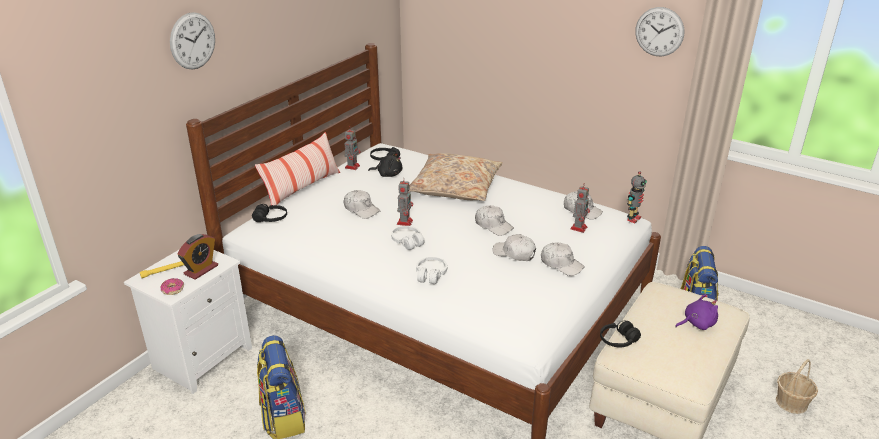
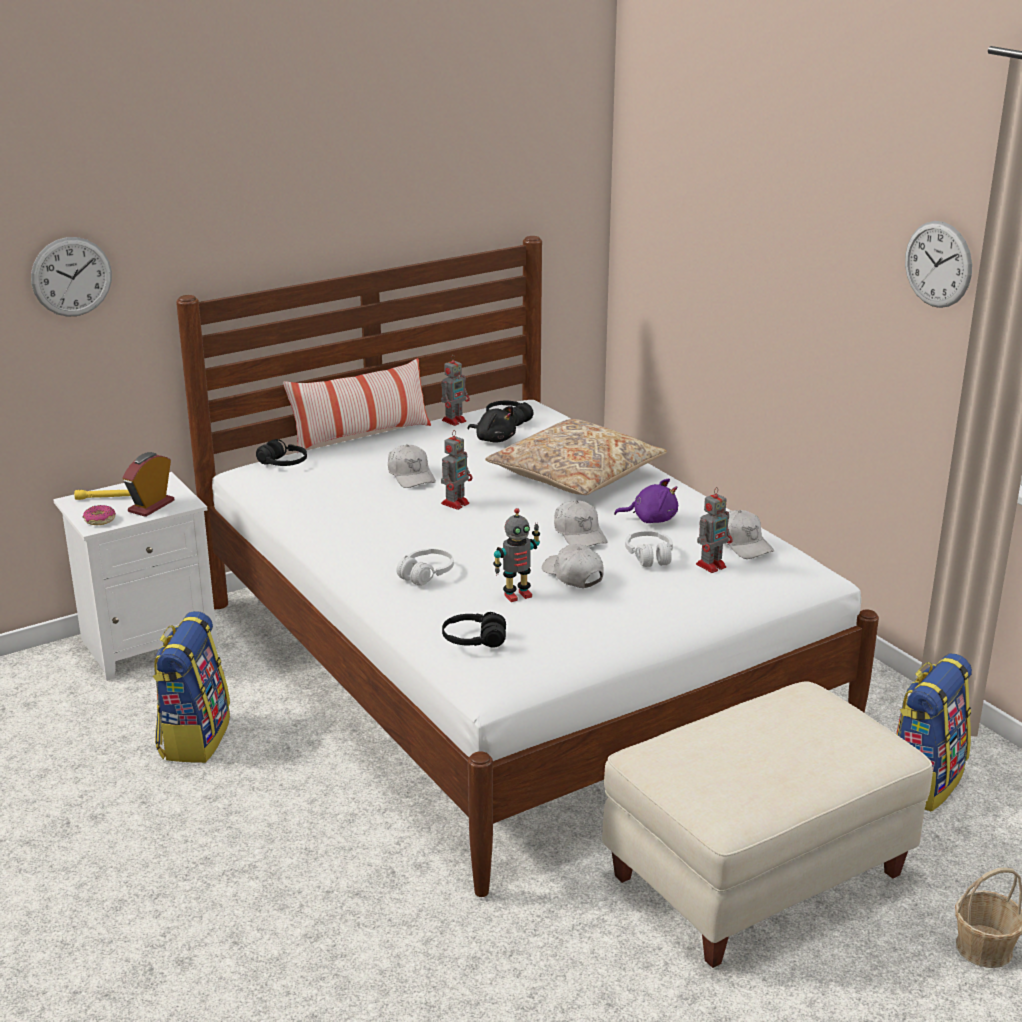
camera: 25 degrees right, 5 degrees down
wall clock [170,12,215,70] -> wall clock moved to [31,237,112,317]
alarm clock [177,234,218,280] -> alarm clock turned 150 degrees clockwise [122,452,174,517]
white headphones [391,226,425,250] -> white headphones moved to [625,531,673,567]
white cap [541,242,585,276] -> none
black headphones [600,321,641,348] -> black headphones moved to [442,612,506,648]
toy robot [627,171,647,223] -> toy robot moved to [493,508,540,602]
purple plush toy [675,294,718,330] -> purple plush toy moved to [614,478,678,523]

